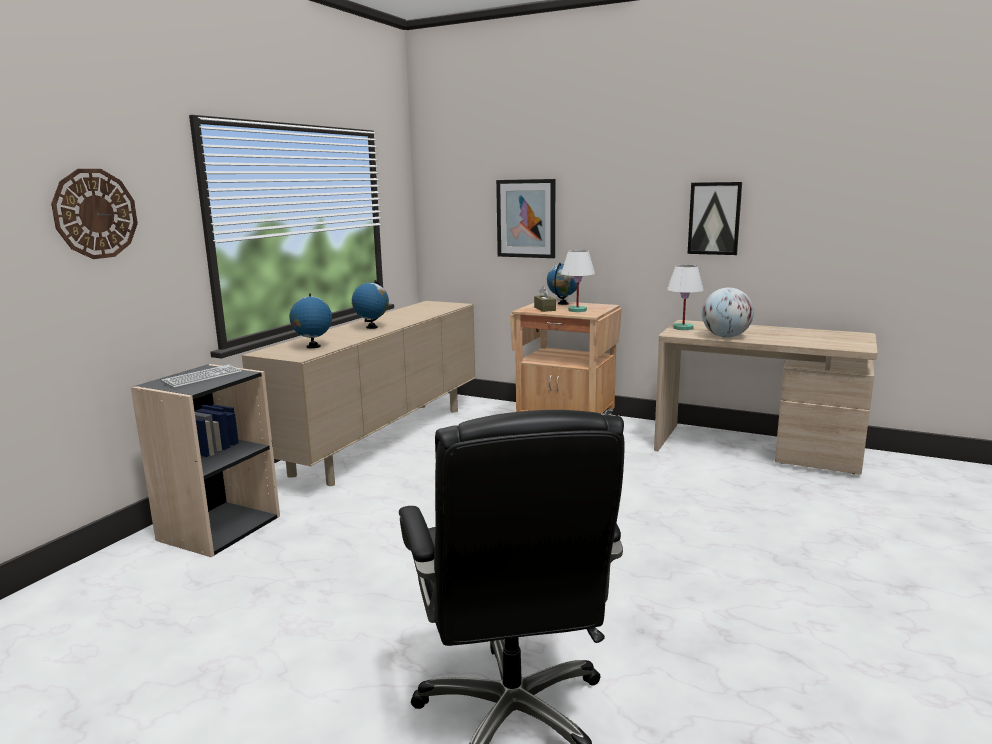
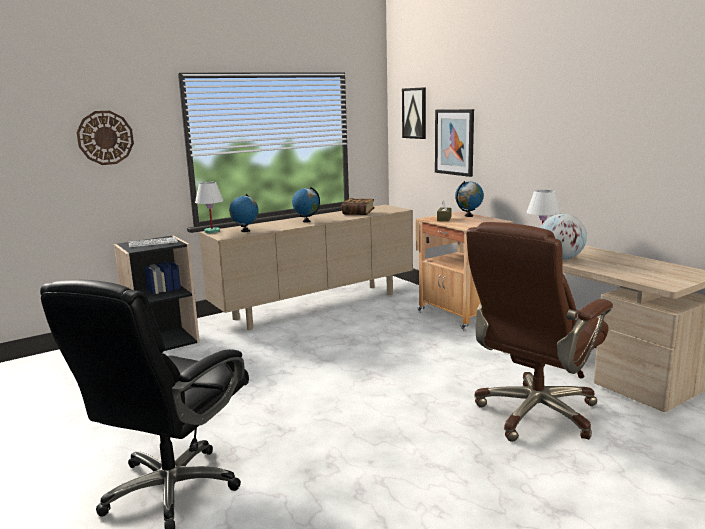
camera: 30 degrees right, 0 degrees up
white table lamp [561,250,595,312] -> white table lamp moved to [195,182,224,233]
picture [687,182,742,255] -> picture moved to [402,87,426,139]
none -> book [341,198,375,215]
none -> brown office chair [466,222,613,442]

